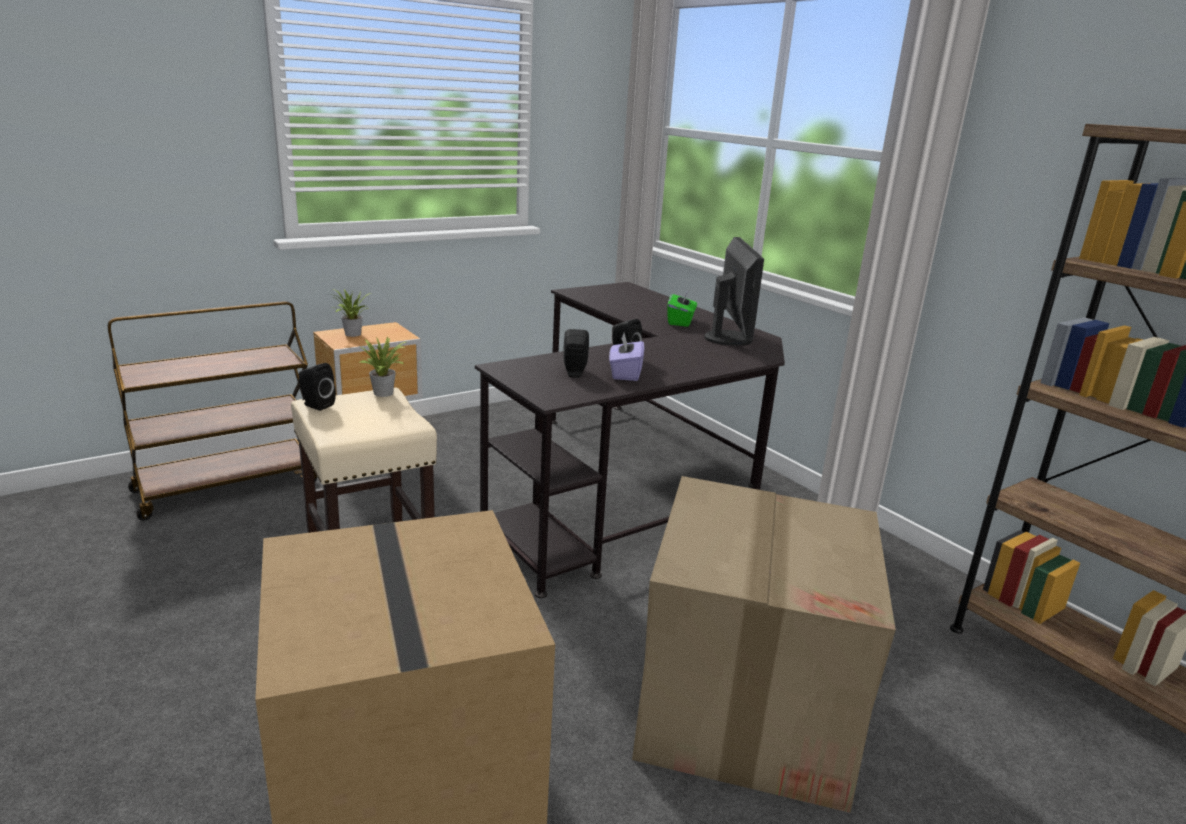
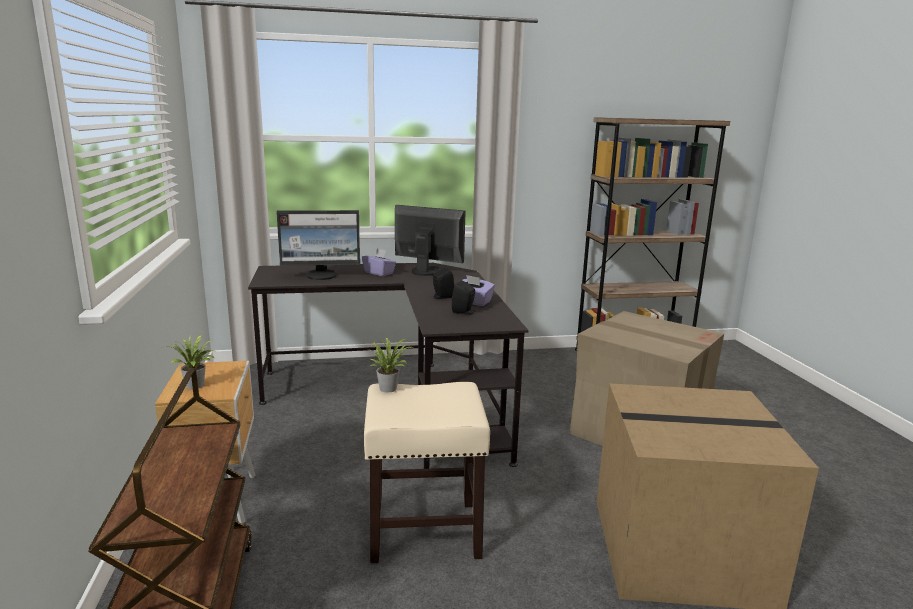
camera: 65 degrees left, 5 degrees down
black speaker [299,363,336,411] -> none
green tissue box [667,289,697,327] -> purple tissue box [362,249,396,276]
none -> monitor [276,210,360,280]

